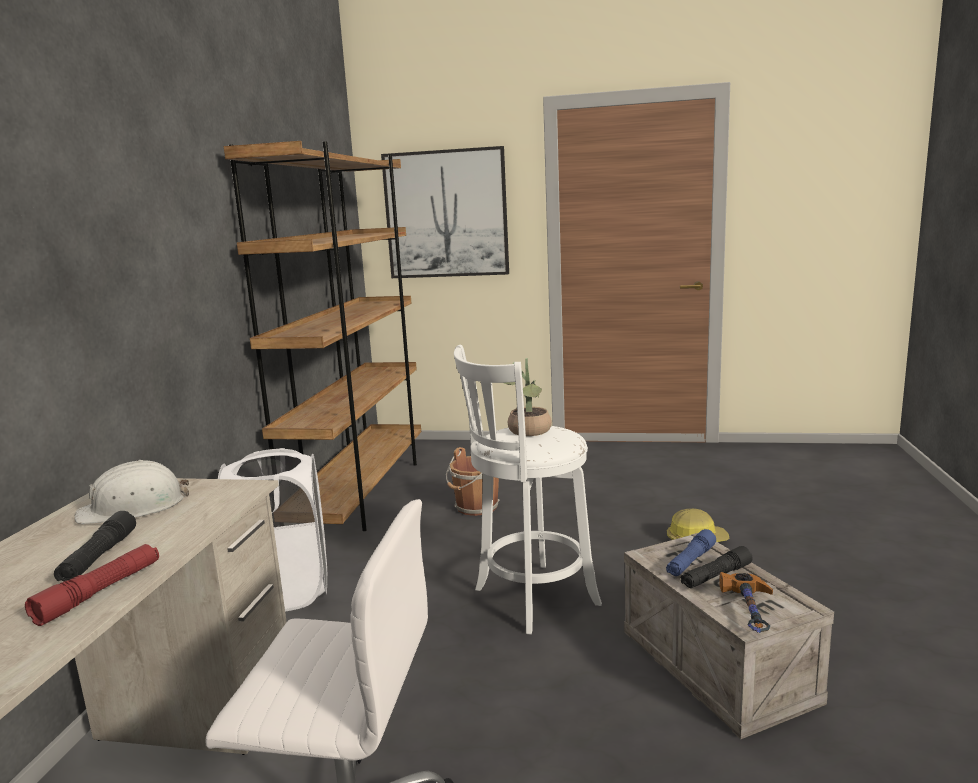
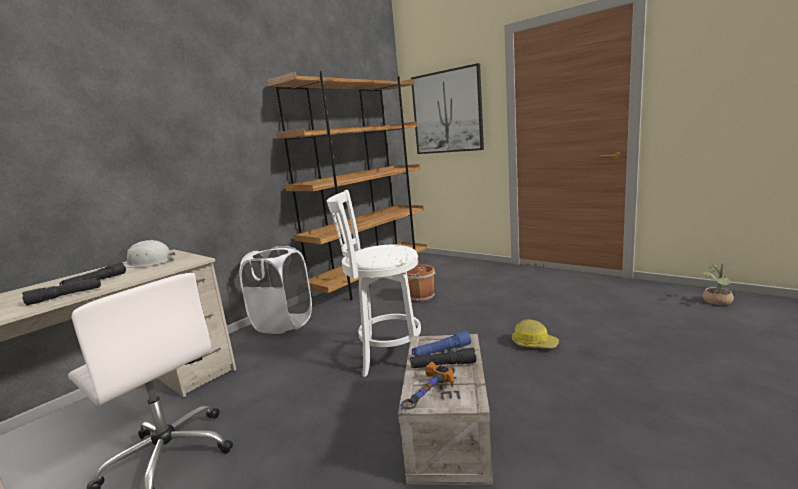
camera: 30 degrees right, 0 degrees up
red flashlight [25,544,159,626] -> black flashlight [22,278,101,305]
potted plant [504,358,552,436] -> potted plant moved to [703,263,734,305]

